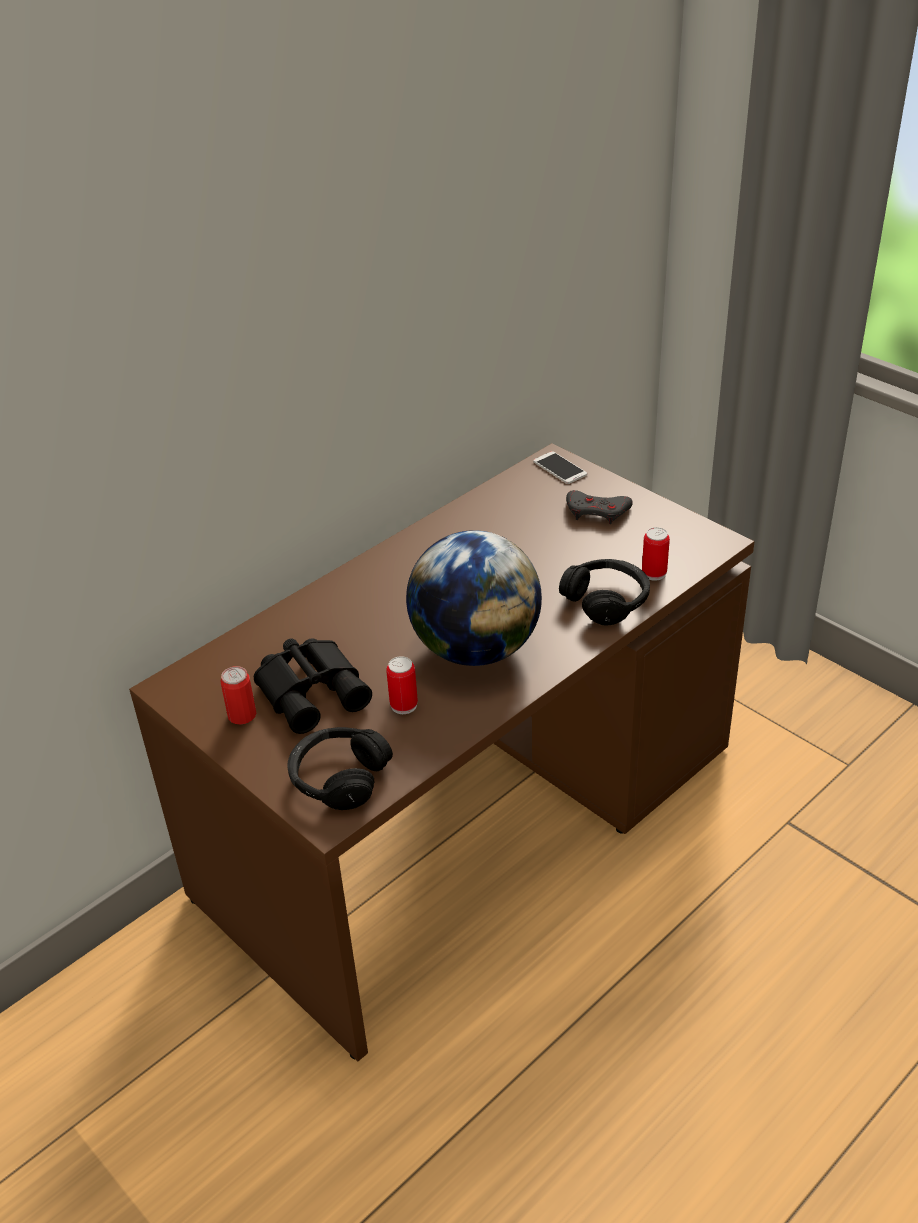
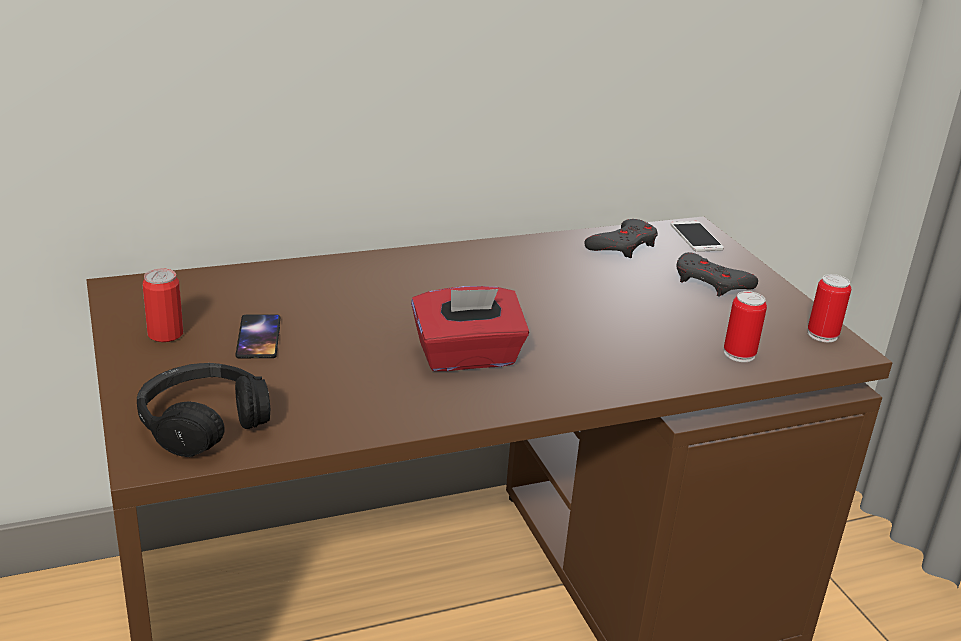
camera: 20 degrees right, 10 degrees down
black binoculars [254,638,372,734] -> phone [235,315,281,358]
can [386,656,418,714] -> can moved to [808,274,851,342]
globe [406,530,542,666] -> red tissue box [411,286,529,371]
black headphones [559,559,650,625] -> none
none -> grey game controller [584,219,658,258]

